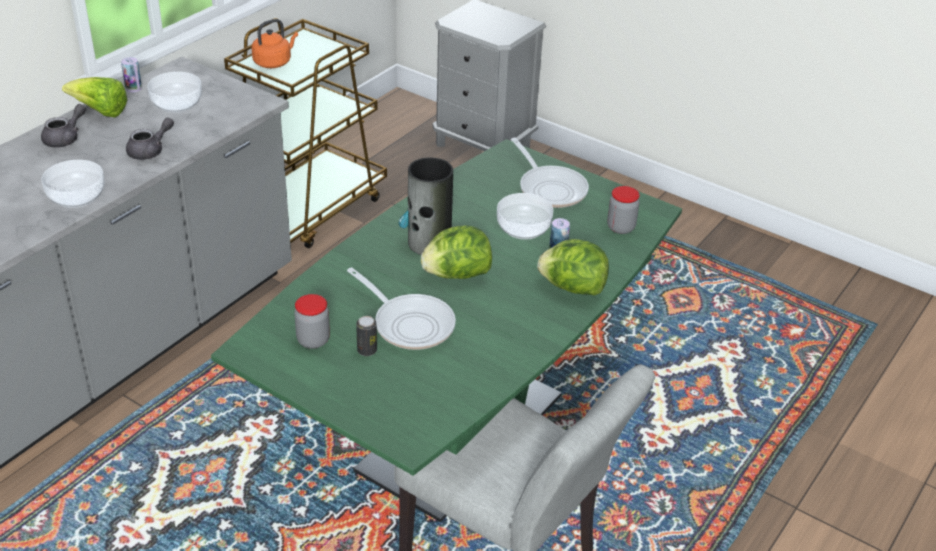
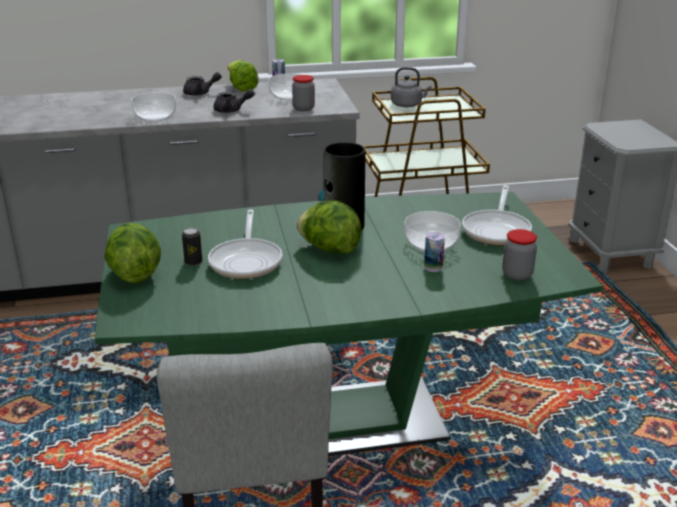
camera: 45 degrees right, 10 degrees down
orange kettle [251,19,298,68] -> grey kettle [391,67,432,107]
jar [294,294,330,349] -> jar moved to [292,75,315,111]
lettuce [537,239,609,296] -> lettuce moved to [104,223,161,283]

